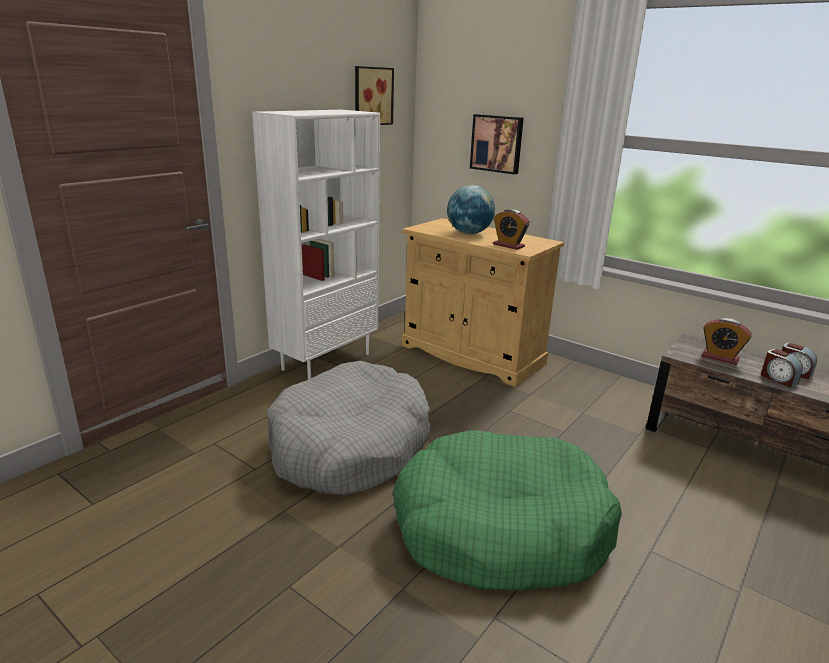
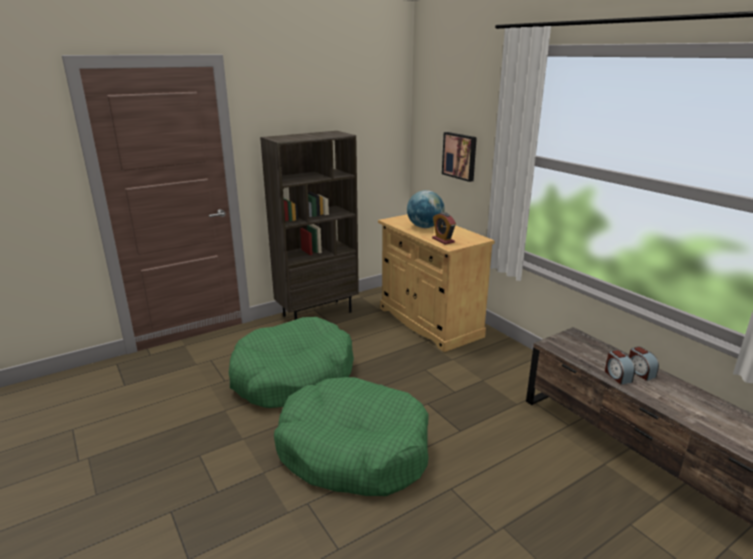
camera: 20 degrees right, 0 degrees up
white bookcase [252,110,380,379] -> brown bookcase [260,131,359,320]
grey dog bed [266,361,431,495] -> green dog bed [229,317,354,408]
picture [355,66,394,125] -> none
alarm clock [702,318,752,365] -> none

